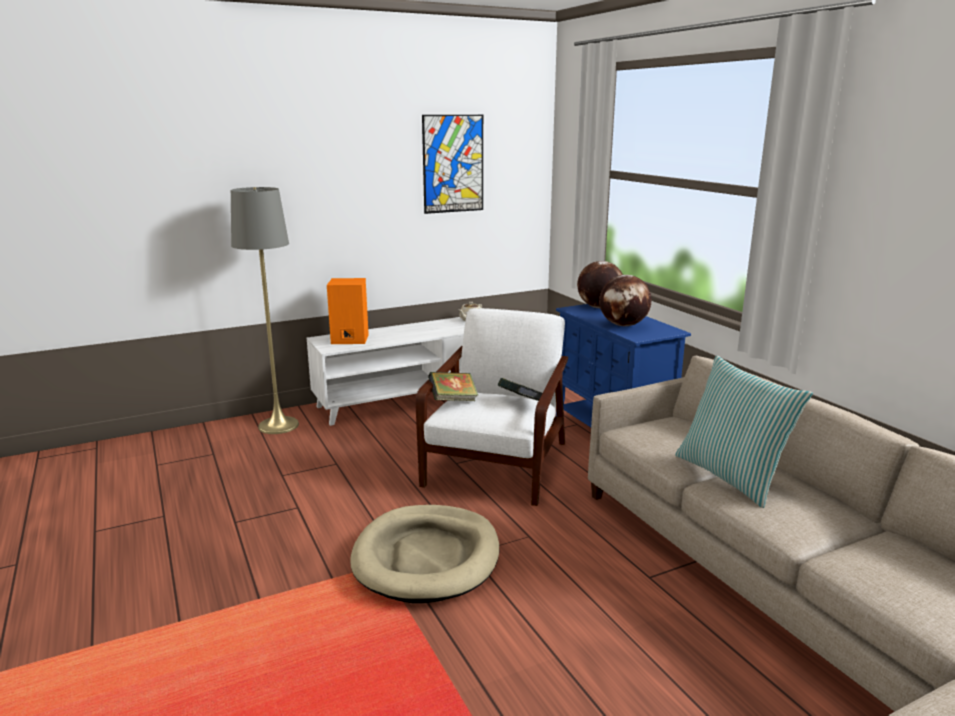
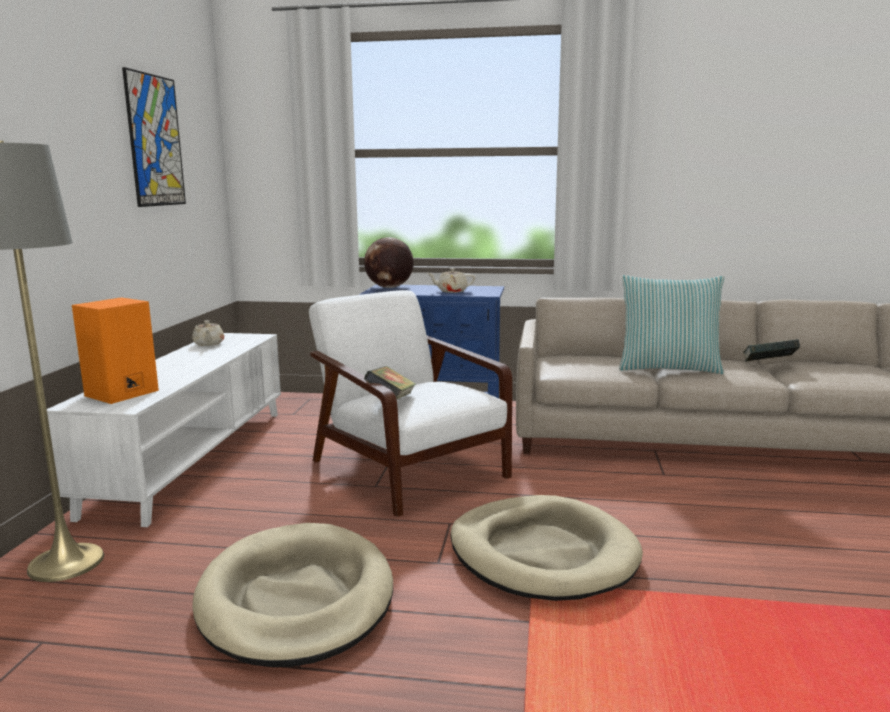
camera: 55 degrees left, 5 degrees down
book [498,378,542,401] -> book moved to [743,339,800,362]
globe [599,275,651,326] -> beige teapot [427,268,475,293]
none -> beige dog bed [192,523,393,667]

